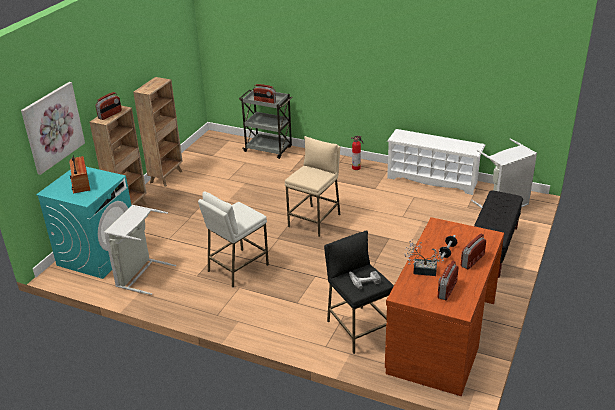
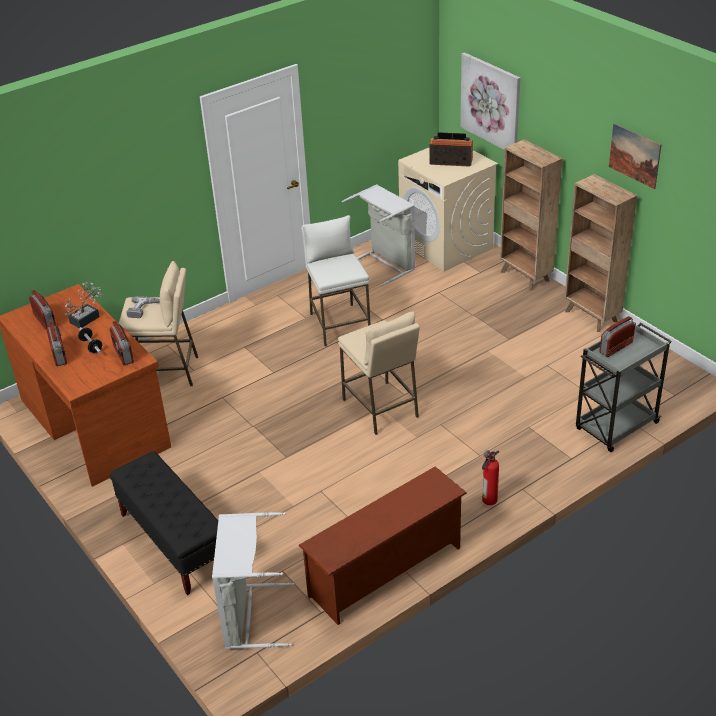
camera: 120 degrees right, 5 degrees up
turquoise washing machine [36,167,131,279] -> beige washing machine [398,147,498,272]
radio [96,92,122,120] -> radio moved to [110,321,134,365]
black stool [324,230,394,354] -> beige stool [119,261,198,386]
white shoe rack [387,129,486,195] -> brown shoe rack [298,466,467,625]
none -> picture [609,123,662,189]

